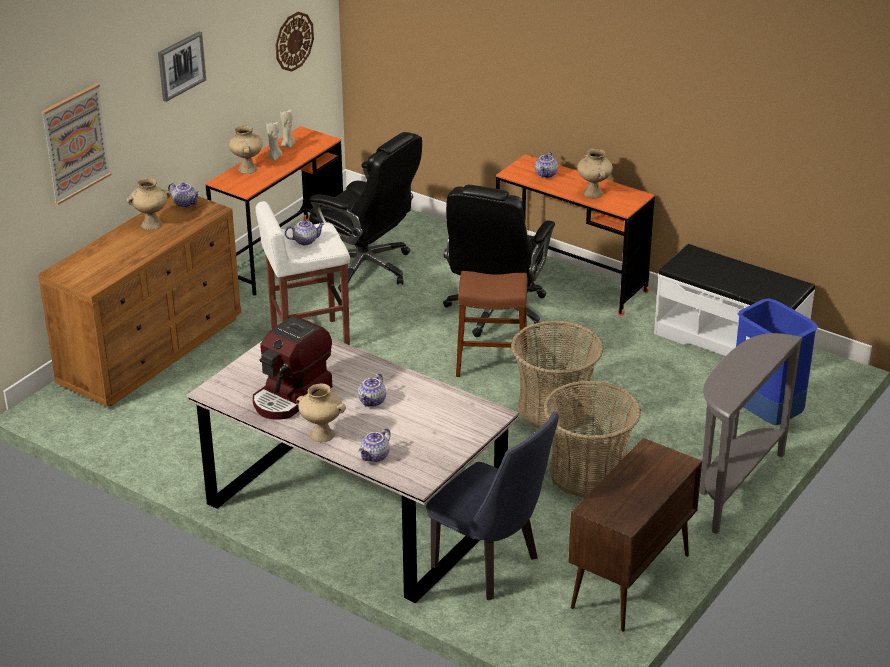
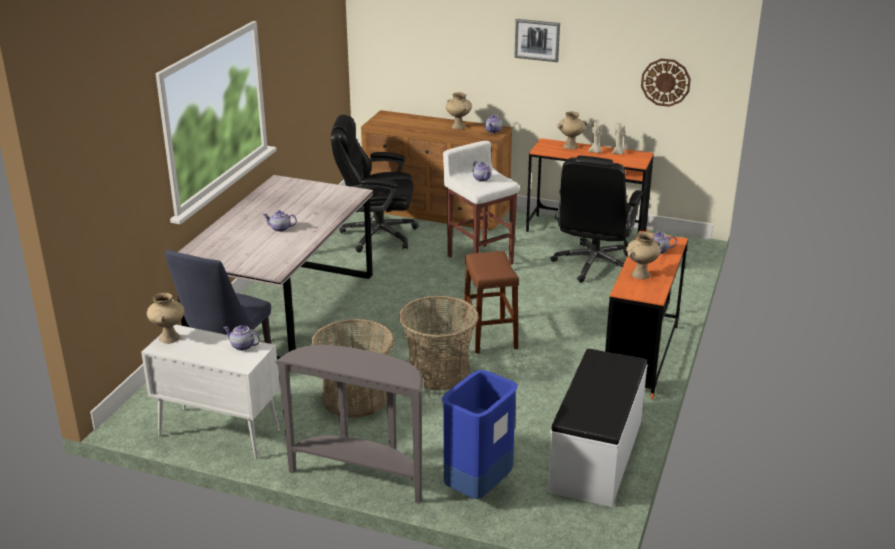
camera: 75 degrees right, 5 degrees down
picture [41,83,111,205] -> none
coffee machine [253,316,332,420] -> none
beige vase [296,383,346,442] -> beige vase moved to [147,293,184,344]
teapot [359,428,391,462] -> teapot moved to [223,325,260,351]
black office chair [443,185,555,337] -> black office chair moved to [331,115,419,253]
brown cabinet [568,438,702,632] -> white cabinet [141,325,280,459]

